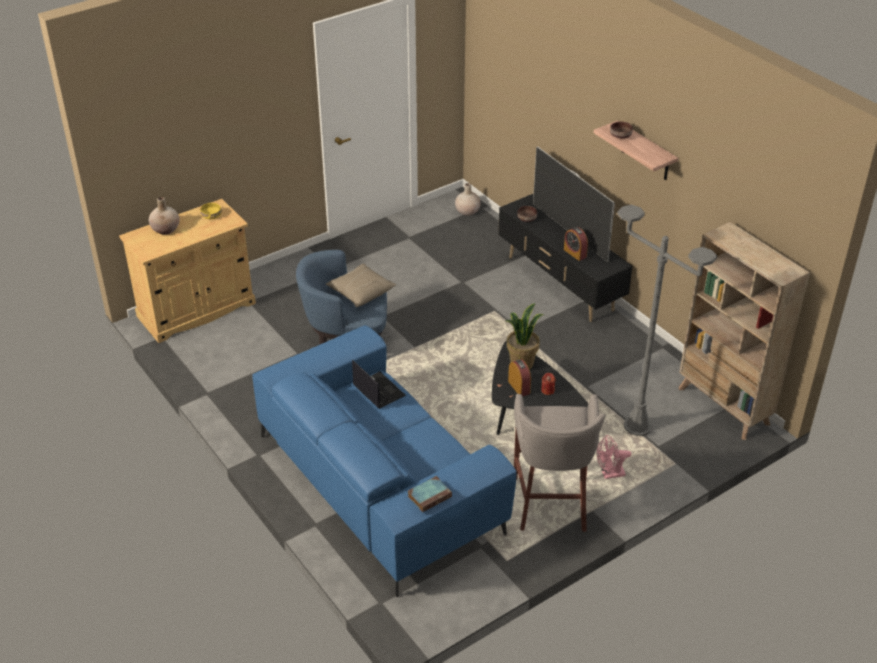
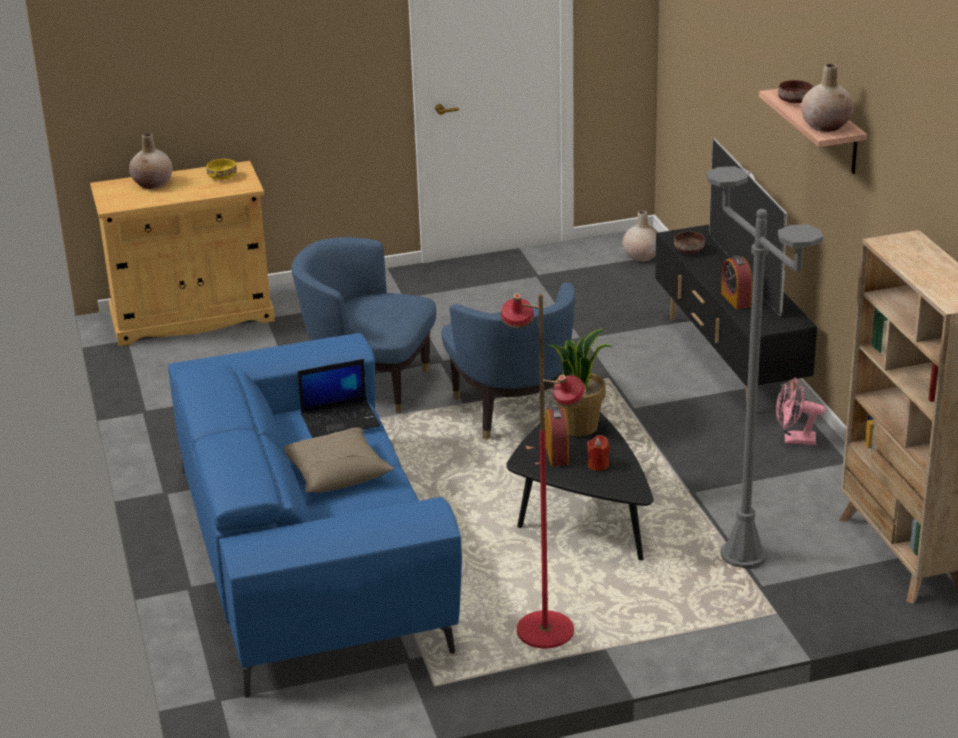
camera: 20 degrees right, 10 degrees down
beige pillow [325,264,396,307] -> beige pillow moved to [284,427,394,493]
laptop [352,360,406,409] -> laptop turned 90 degrees clockwise [298,359,380,438]
book [408,476,452,512] -> none
grey stool [514,394,606,532] -> red floor lamp [500,293,586,648]
pink fan [597,435,631,479] -> pink fan moved to [776,377,826,445]
none -> blue armchair [441,282,575,440]
none -> beige vase [801,64,854,132]

